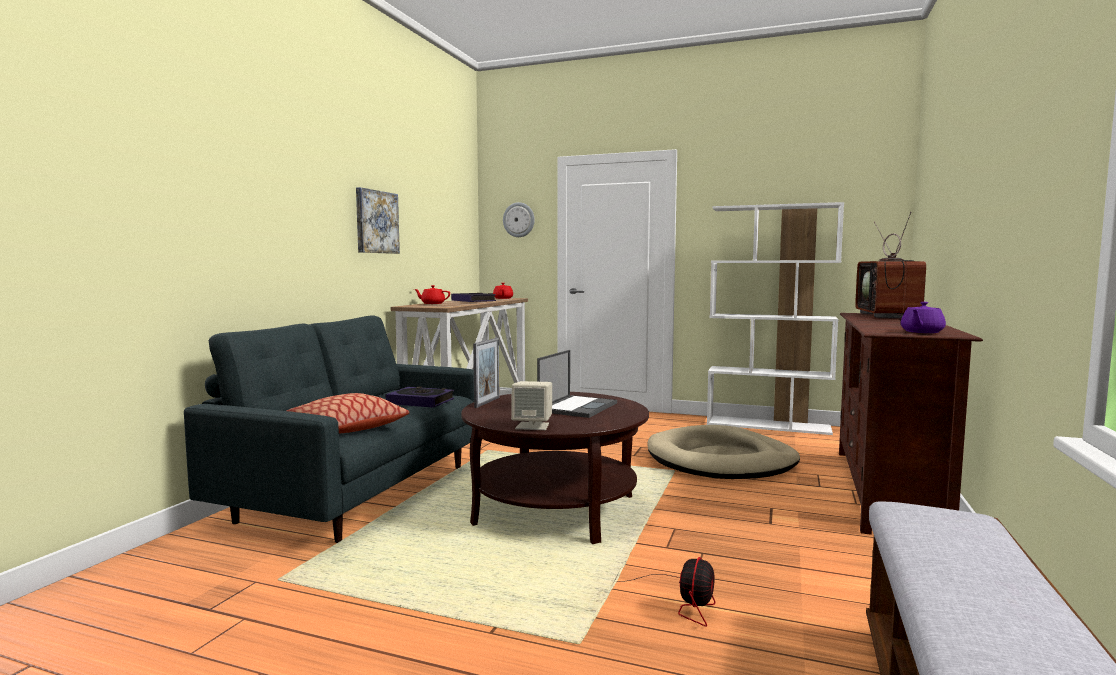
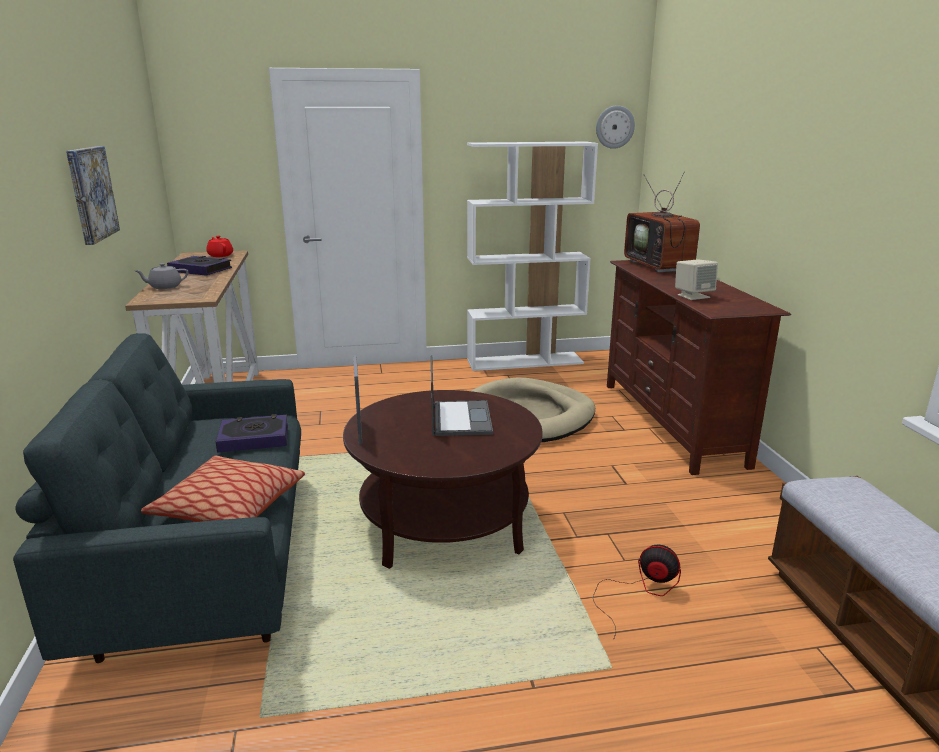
camera: 30 degrees left, 15 degrees up
red teapot [414,285,450,304] -> grey teapot [134,263,189,289]
wall clock [503,202,535,237] -> wall clock moved to [596,105,635,149]
beige speaker [511,381,552,430] -> beige speaker moved to [675,259,718,300]
fan [617,557,715,627] -> fan turned 60 degrees counterclockwise [593,545,681,640]
purple teapot [901,302,946,333] -> none

